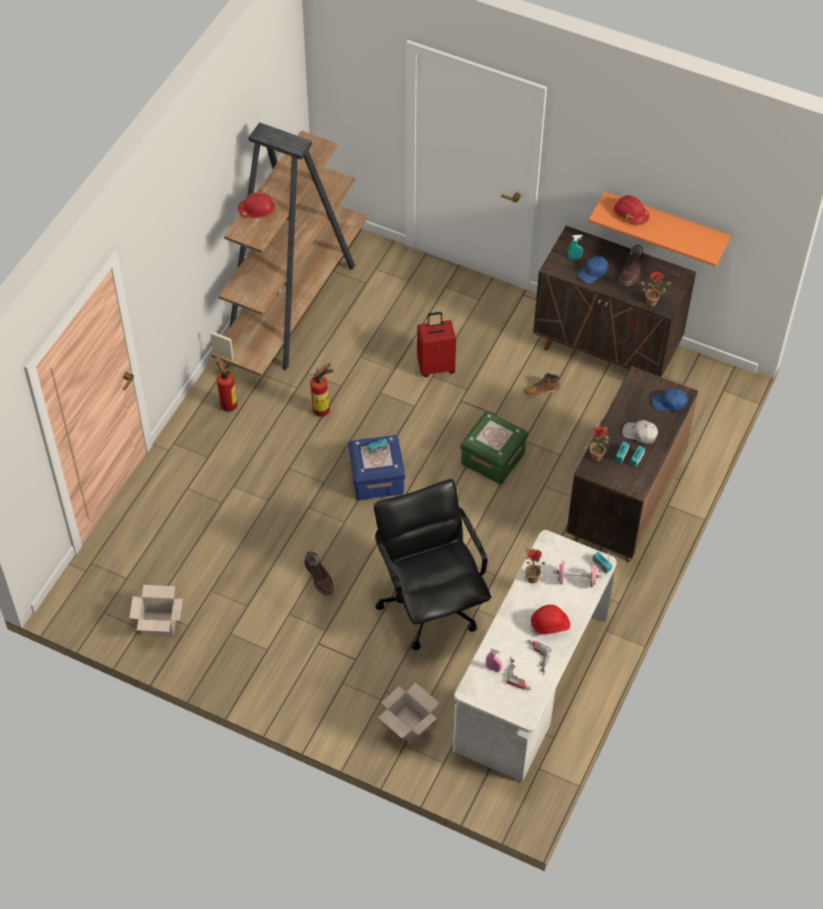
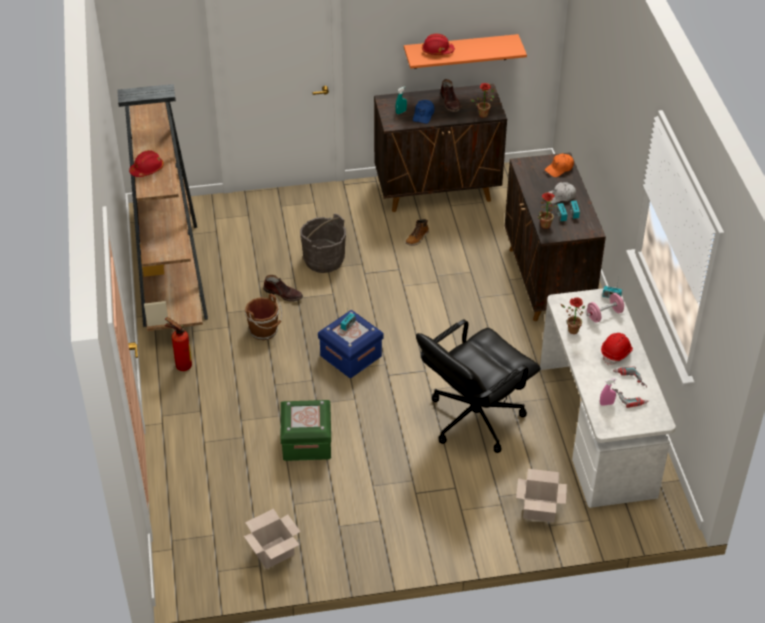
camera: 35 degrees left, 10 degrees down
brown boot [304,551,334,595] -> brown boot moved to [263,275,303,301]
fire extinguisher [310,363,333,417] -> brown bucket [245,294,282,340]
black office chair [374,479,491,650] -> black office chair turned 75 degrees counterclockwise [416,319,541,453]
red suitcase [417,312,456,377] -> grey bucket [300,213,346,273]
green storage box [460,411,528,484] -> green storage box moved to [281,400,331,461]
blue cap [651,388,687,411] -> orange cap [545,153,574,177]

